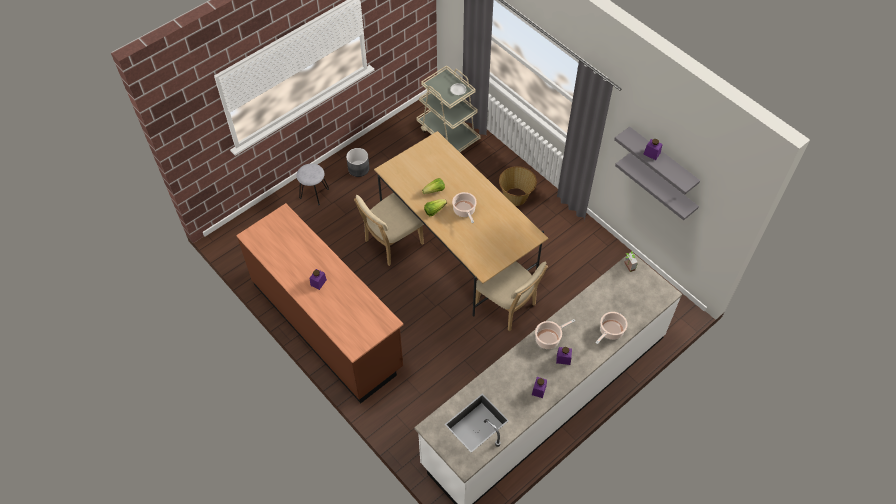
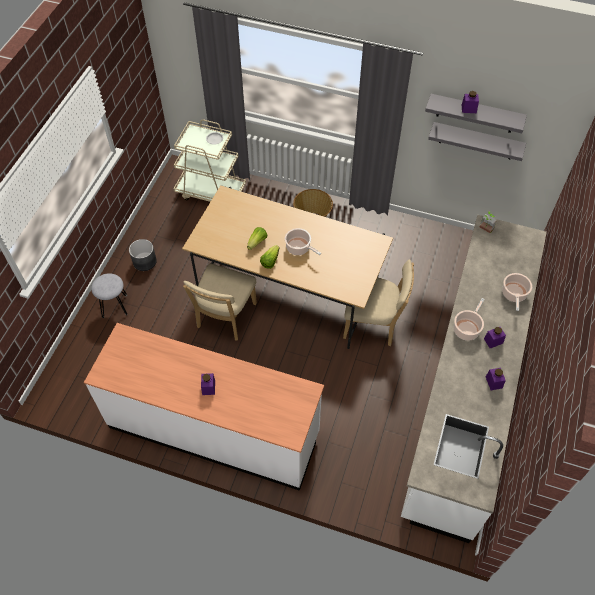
camera: 30 degrees left, 0 degrees up
brown counter [236,203,404,403] -> white counter [84,323,324,491]

